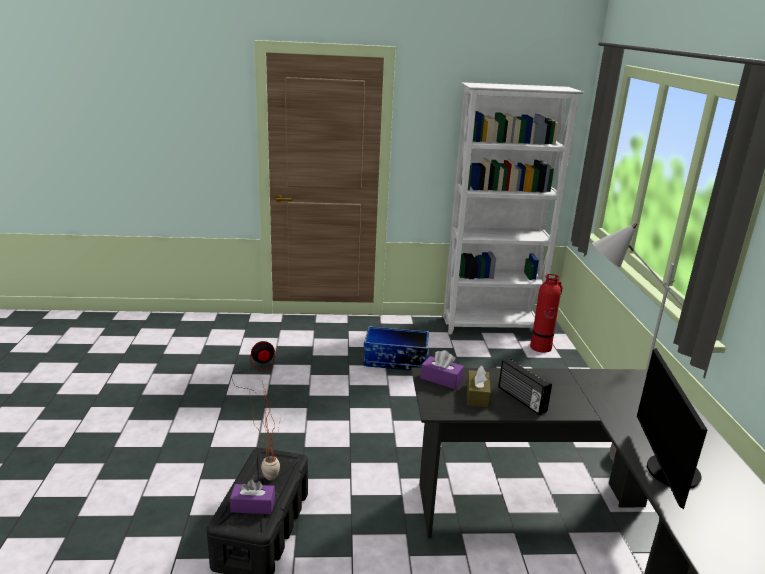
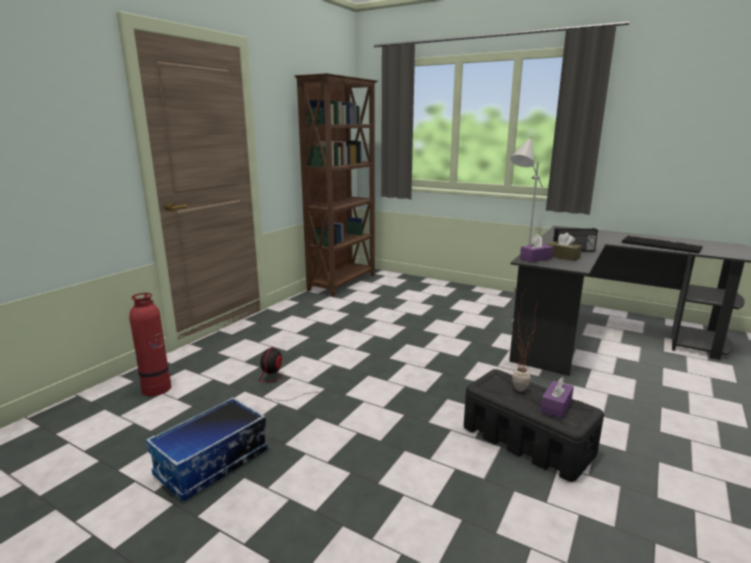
camera: 55 degrees left, 5 degrees down
storage box [363,326,429,370] -> storage box moved to [146,397,268,502]
white bookcase [443,82,585,334] -> brown bookcase [294,73,378,297]
fire extinguisher [530,274,563,353] -> fire extinguisher moved to [129,293,171,396]
monitor [637,348,707,509] -> keyboard [622,236,703,254]

